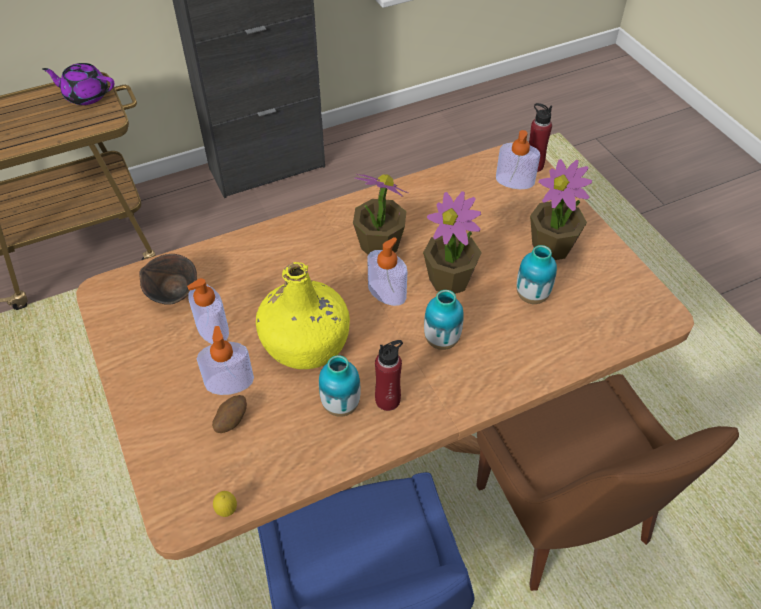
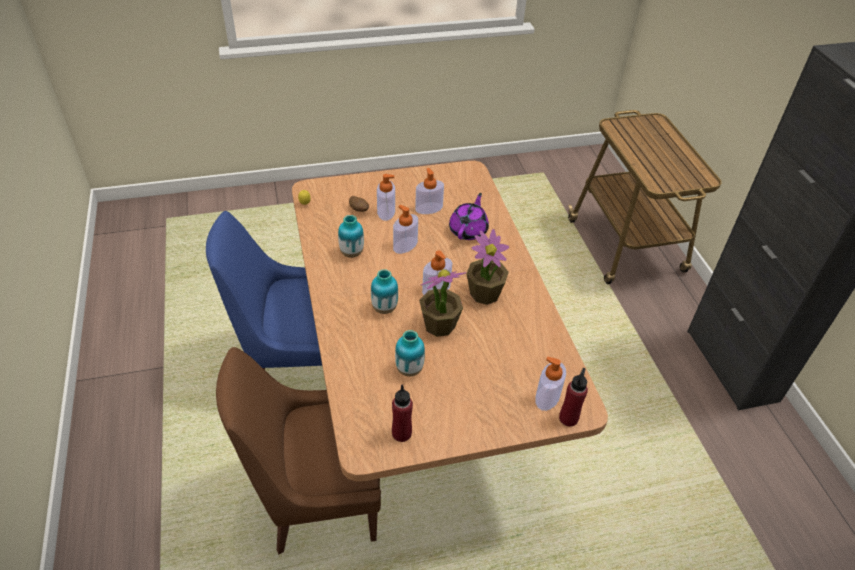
camera: 100 degrees right, 5 degrees down
purple teapot [42,63,114,105] -> purple teapot moved to [449,193,489,240]
brown bowl [139,254,197,305] -> none
yellow bottle [256,262,350,369] -> soap dispenser [393,205,418,254]
red bottle [375,340,403,411] -> red bottle moved to [392,384,413,442]
potted plant [530,159,592,260] -> none

